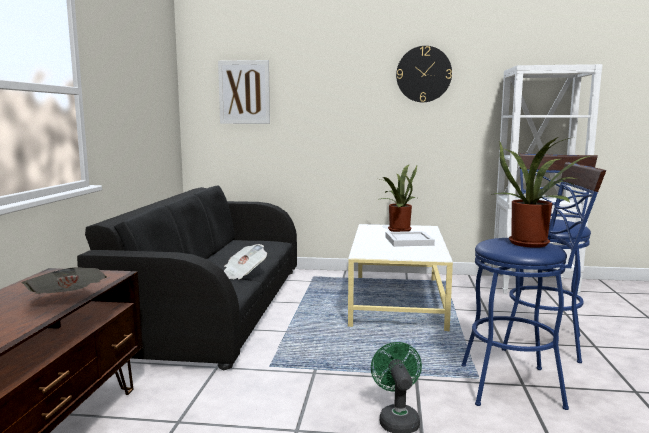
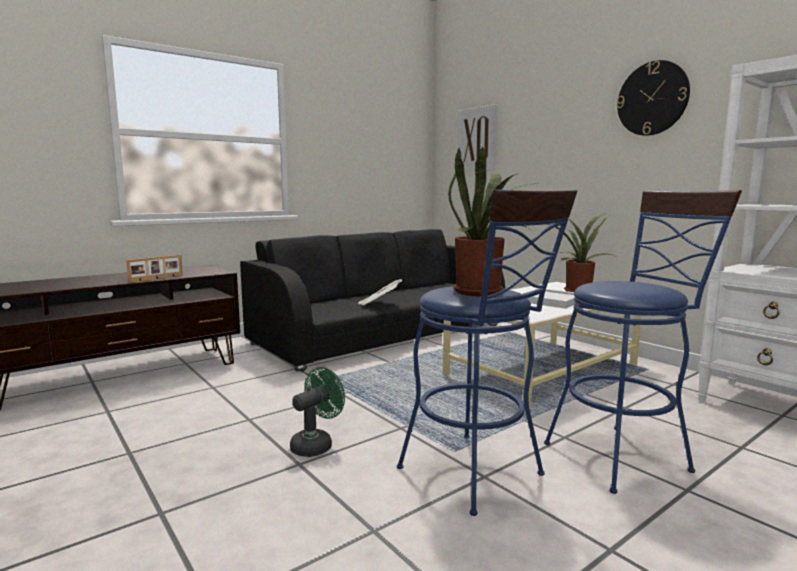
camera: 45 degrees right, 0 degrees up
newspaper [21,267,107,294] -> picture frame [126,255,183,282]

